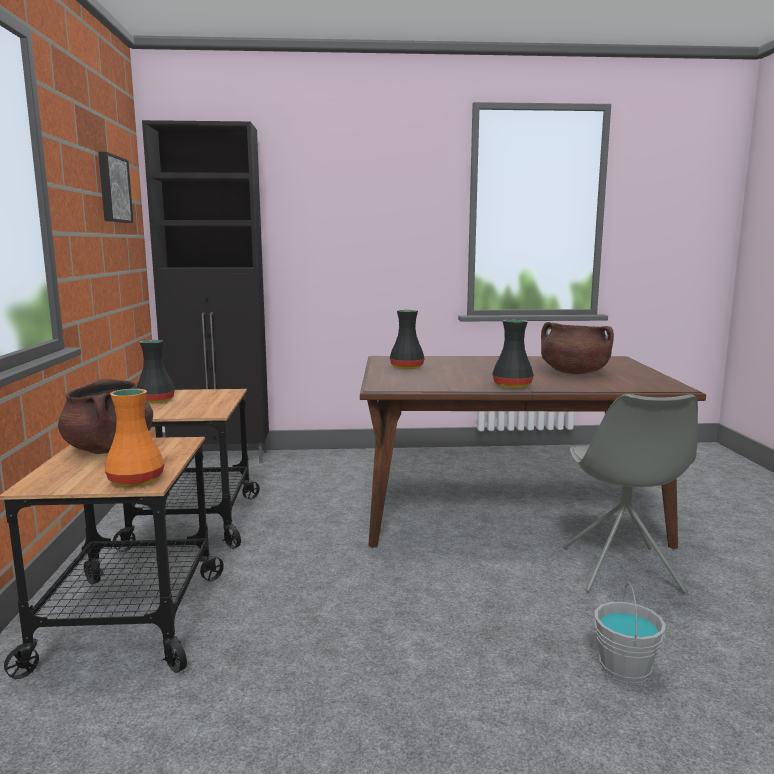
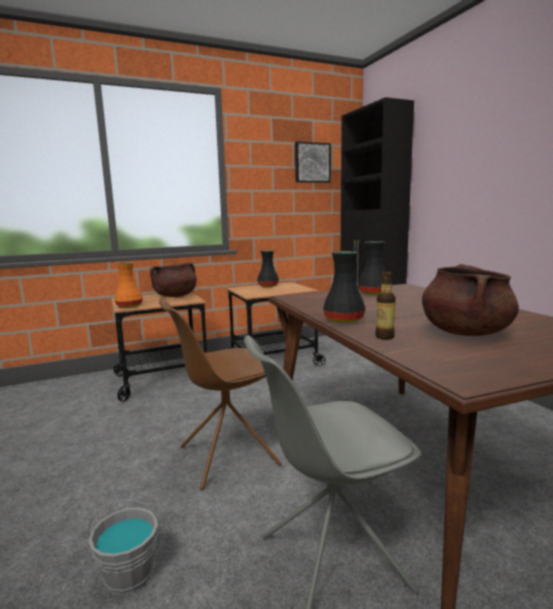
camera: 70 degrees right, 0 degrees up
none -> brown chair [159,299,282,490]
none -> bottle [375,271,396,340]

